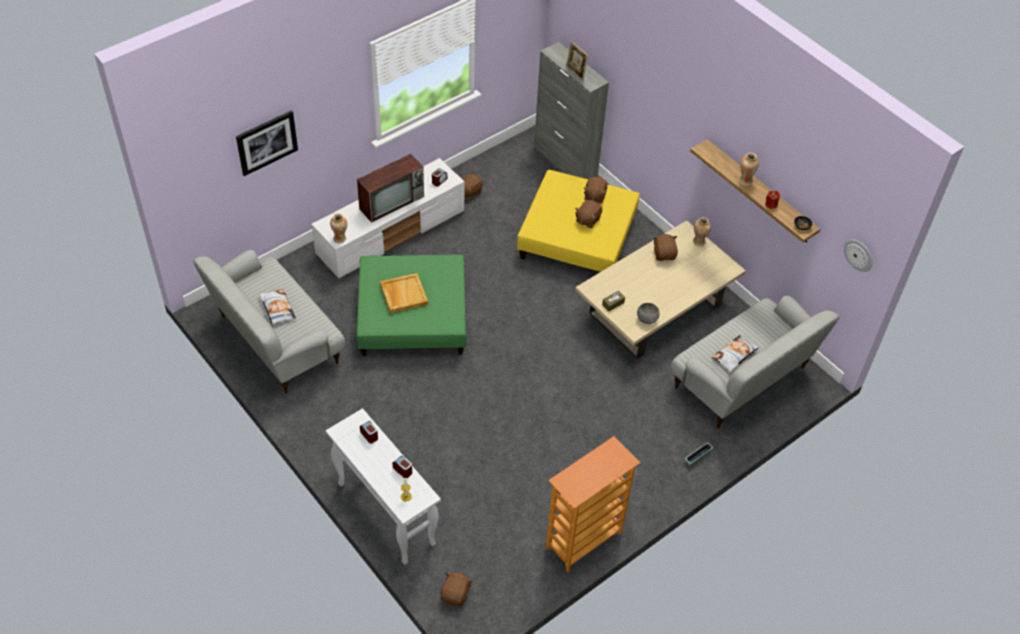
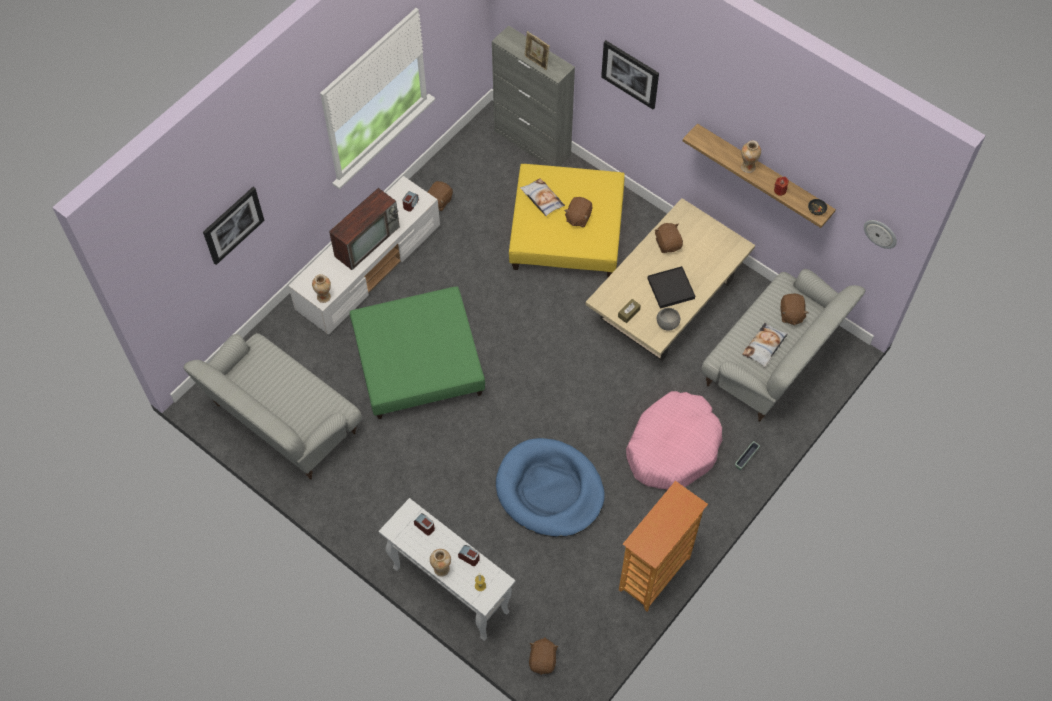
camera: 10 degrees left, 10 degrees up
pillow [259,289,296,325] -> pillow moved to [520,178,565,216]
beige tray [380,273,428,314] -> none
brown plush toy [583,177,607,204] -> brown plush toy moved to [781,293,808,325]
vase [693,217,711,246] -> vase moved to [430,549,451,576]
none -> blue dog bed [496,438,605,537]
none -> picture [601,40,659,109]
none -> pink dog bed [626,391,722,490]
none -> black tray [647,266,695,309]

